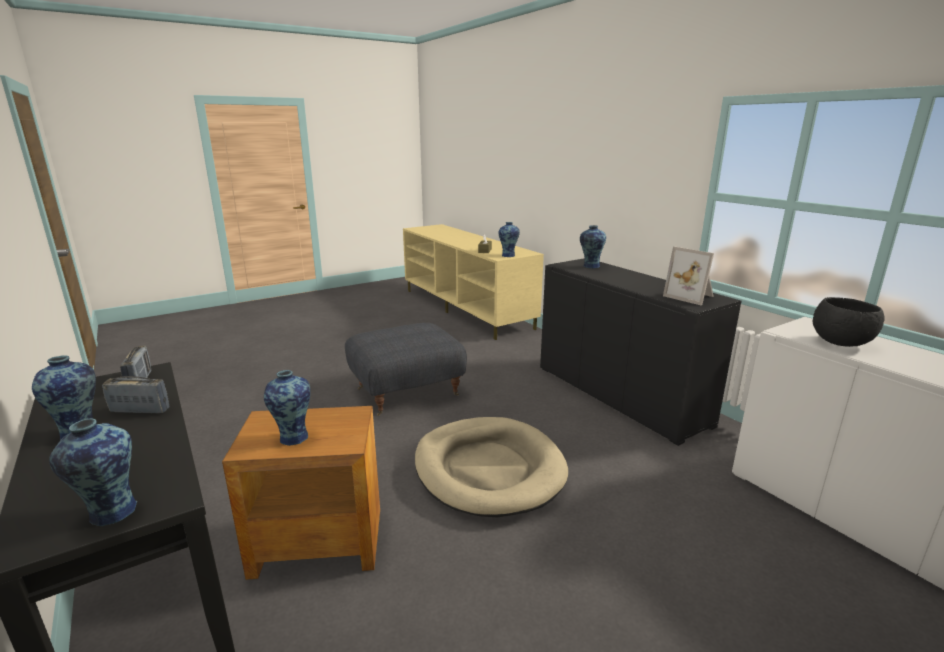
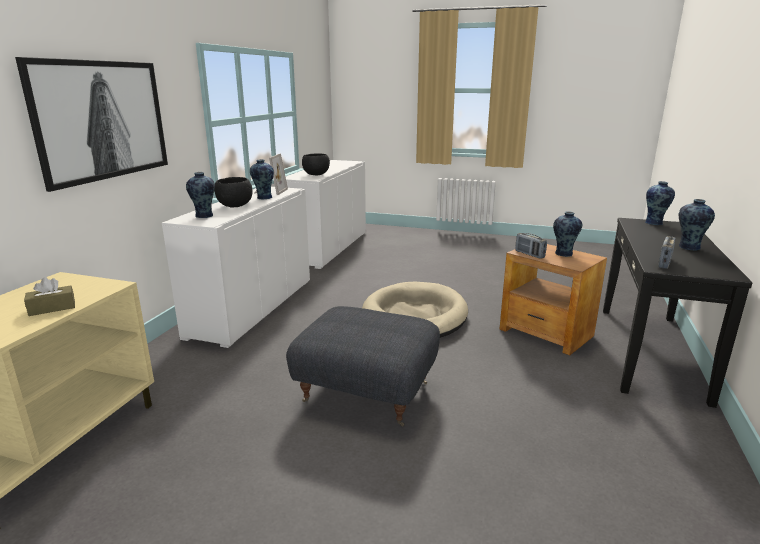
camera: 130 degrees left, 0 degrees up
radio [102,376,170,413] -> radio moved to [515,233,547,259]
vase [498,222,520,257] -> vase moved to [250,159,274,199]
black cabinet [540,258,741,446] -> white cabinet [162,187,310,348]
none -> picture [15,57,168,192]
none -> black bowl [214,177,253,207]

